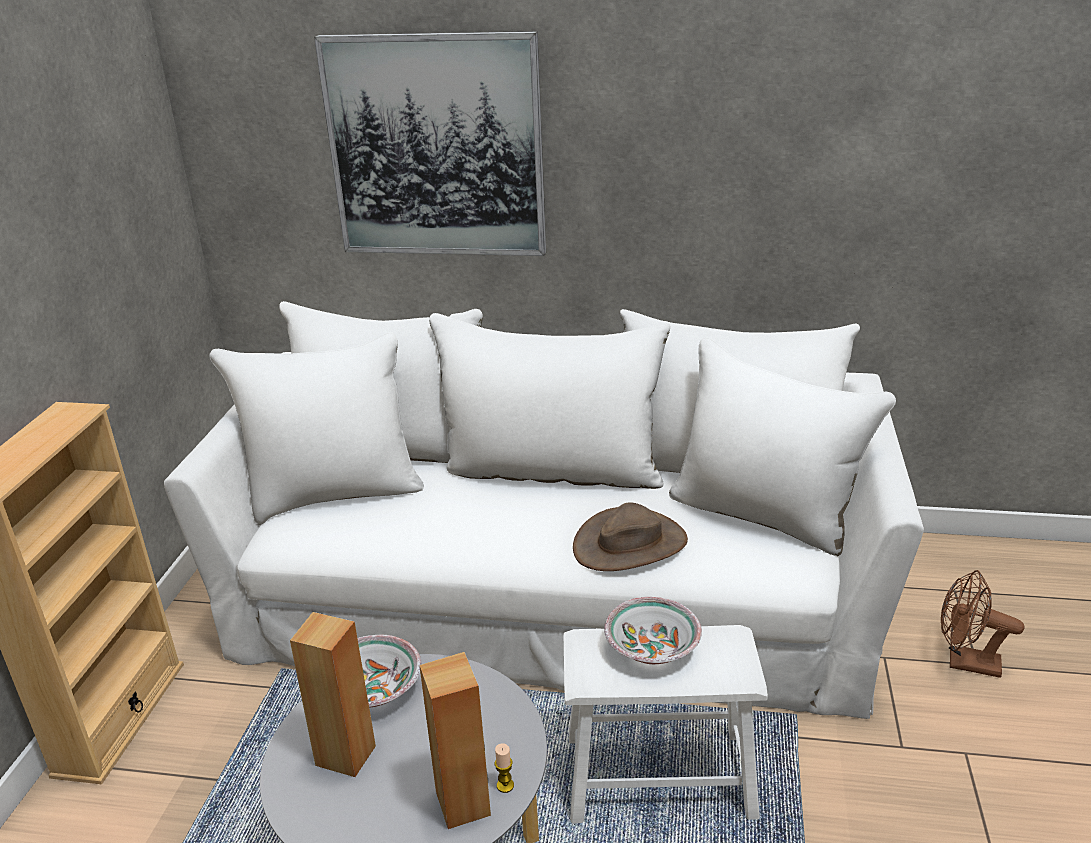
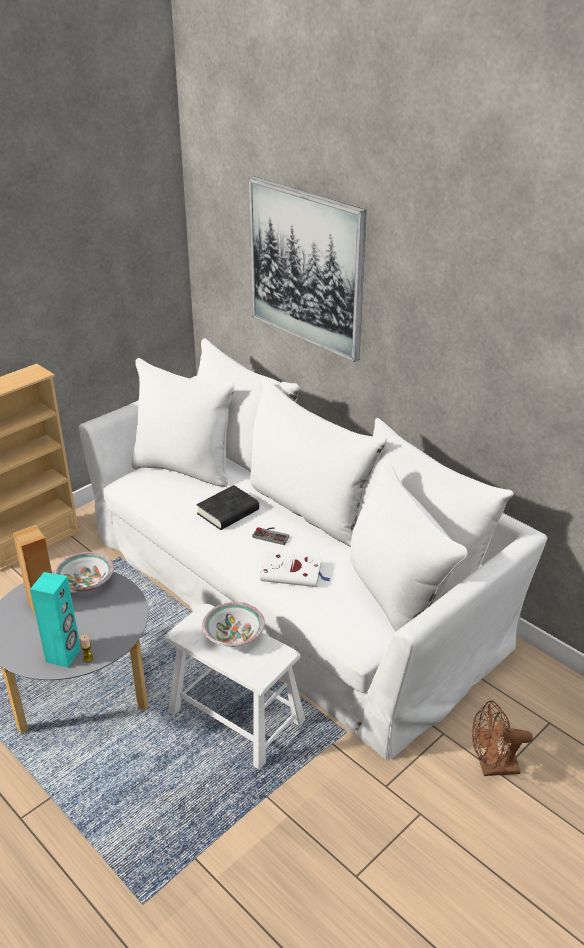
camera: 35 degrees right, 5 degrees up
brown speaker [419,652,491,829] -> turquoise speaker [30,572,81,668]
brown hat [573,503,688,571] -> white book [260,552,330,587]
brown fan [941,570,1024,678] -> brown fan turned 60 degrees counterclockwise [472,701,533,776]
none -> black book [196,485,259,530]
none -> game controller [252,527,289,545]

